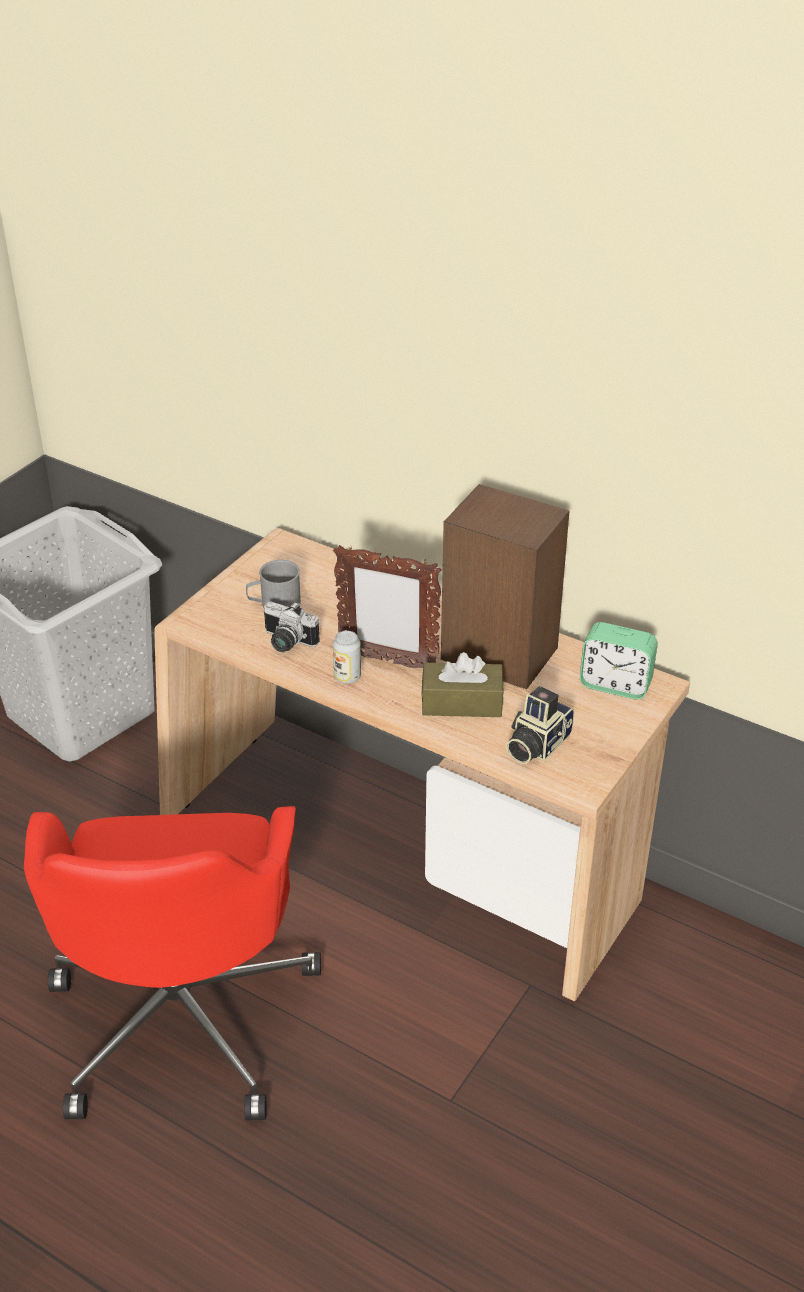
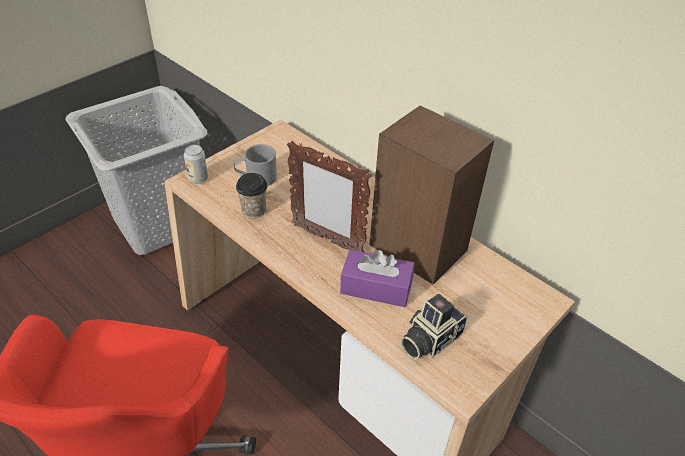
camera: 10 degrees right, 5 degrees up
camera [263,602,320,652] -> cup [236,173,268,218]
can [333,631,361,684] -> can moved to [184,145,208,184]
brown tissue box [421,652,504,717] -> purple tissue box [340,250,415,307]
alarm clock [580,622,658,700] -> none

